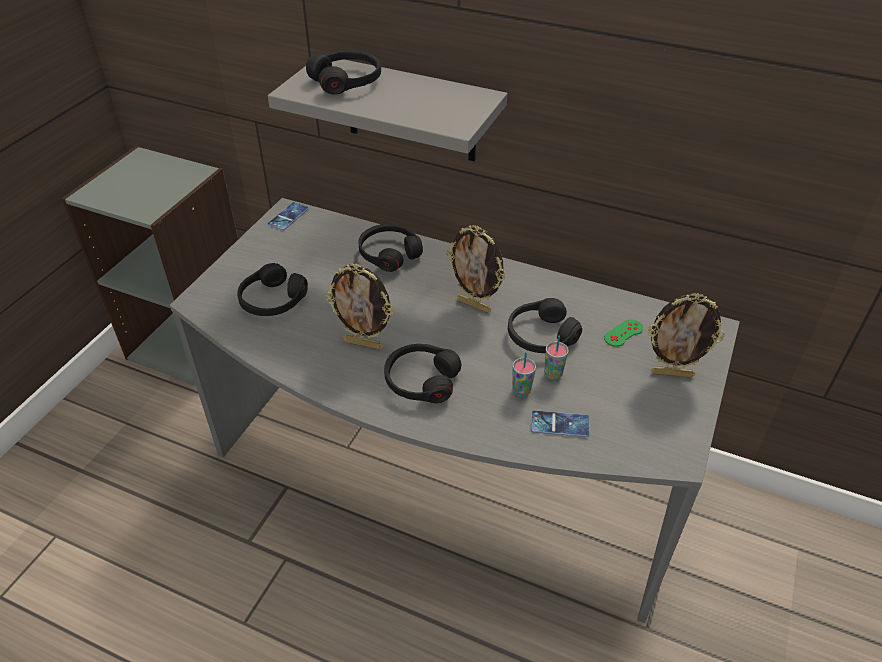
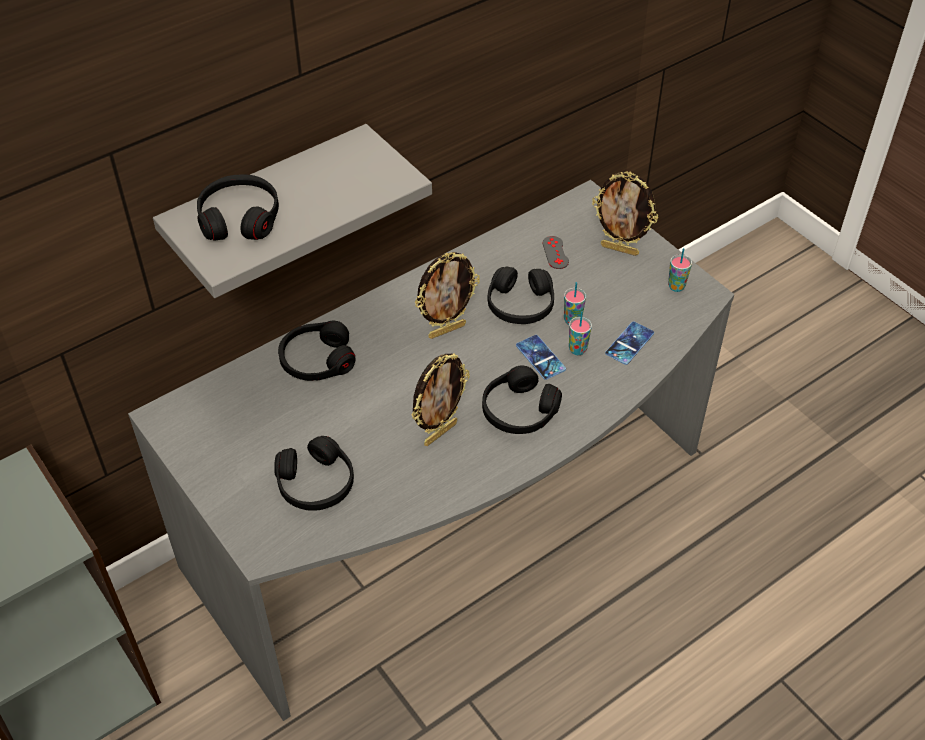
camera: 60 degrees left, 5 degrees up
phone [267,202,309,230] -> phone moved to [516,335,566,380]
green game controller [604,320,643,347] -> grey game controller [543,236,569,269]
picture frame [647,293,725,377] -> picture frame turned 75 degrees clockwise [592,171,658,256]
none -> cup [668,248,692,292]

